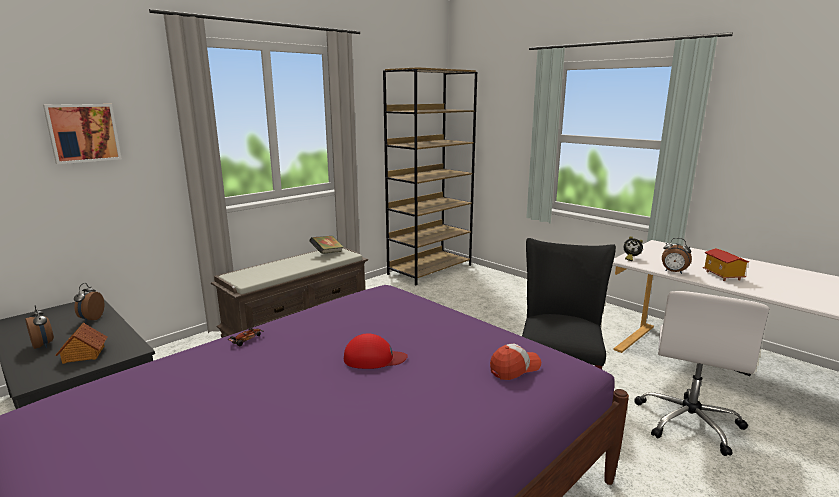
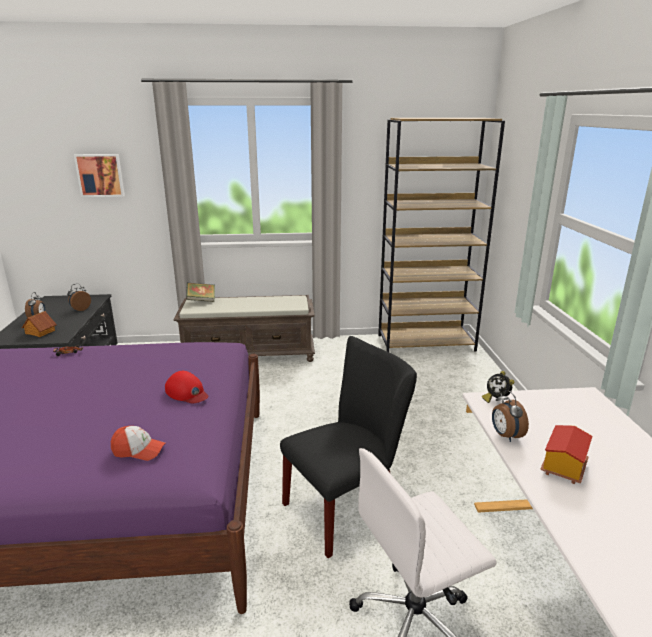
camera: 40 degrees right, 5 degrees up
book [309,236,343,254] -> book moved to [186,282,215,302]
red cap [344,333,408,369] -> red cap moved to [165,371,209,403]

